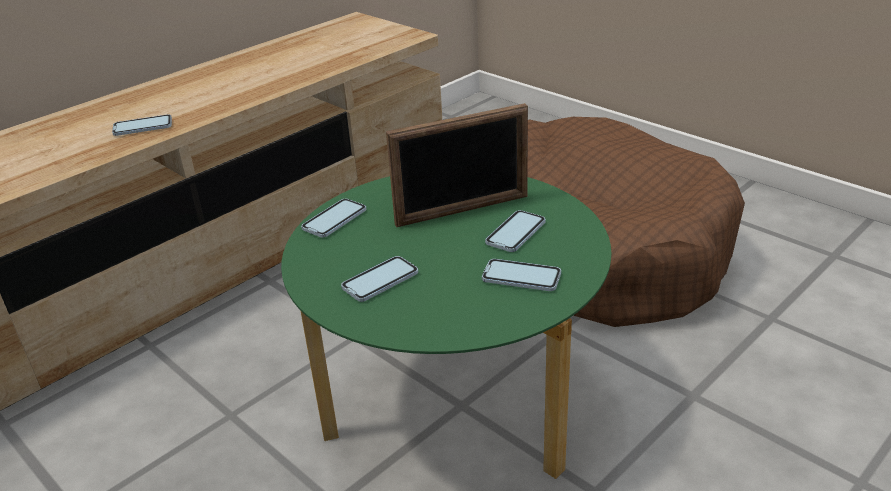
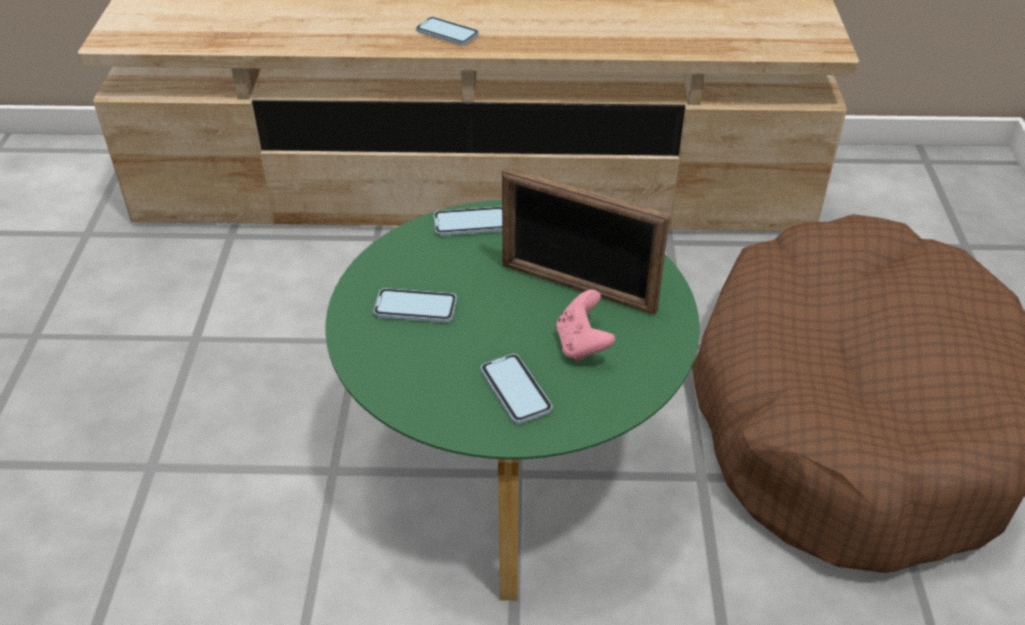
camera: 45 degrees right, 10 degrees up
phone [485,210,546,252] -> pink game controller [556,290,615,362]

